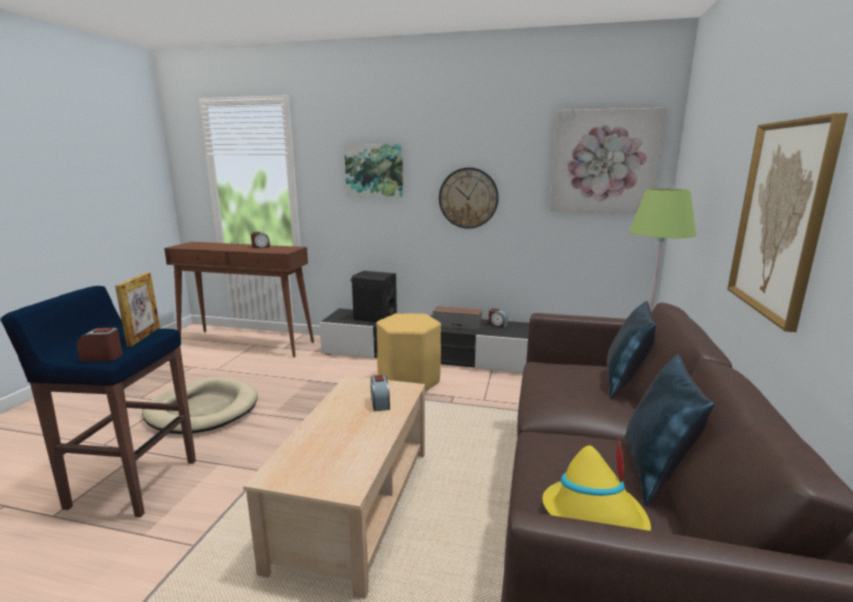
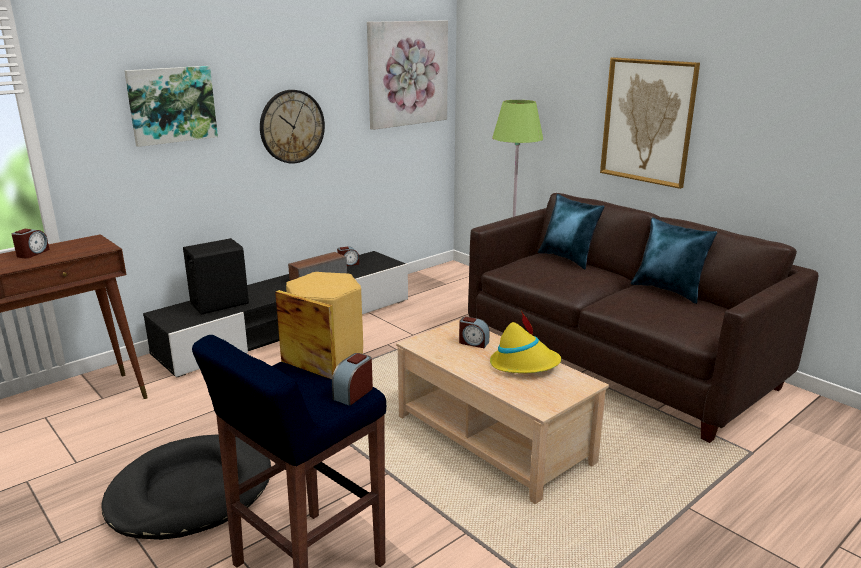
camera: 55 degrees left, 5 degrees up
beige dog bed [142,377,258,434] -> black dog bed [101,434,271,540]
yellow hat [542,438,651,531] -> yellow hat moved to [490,311,561,373]

